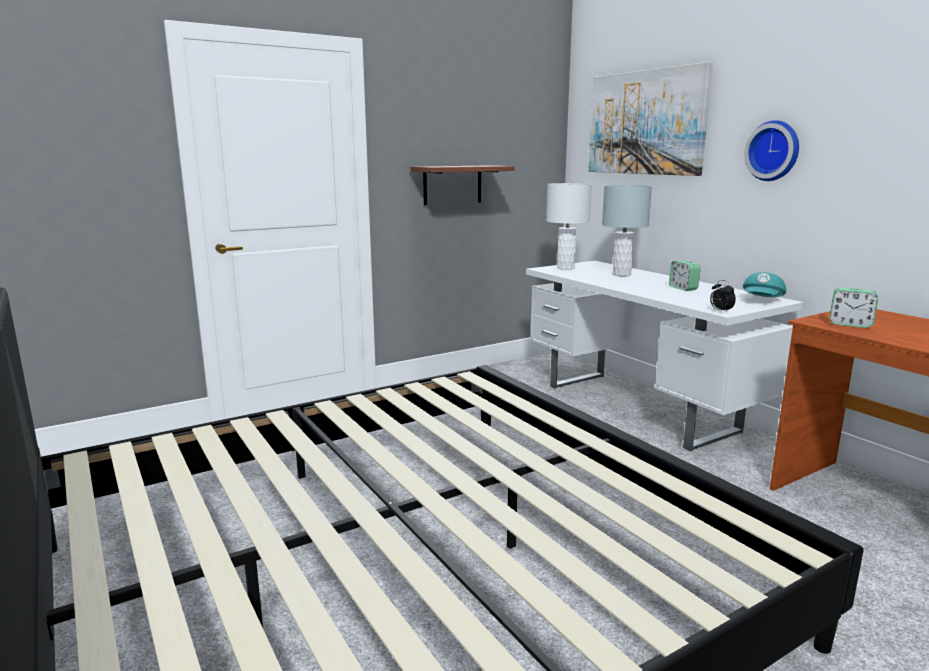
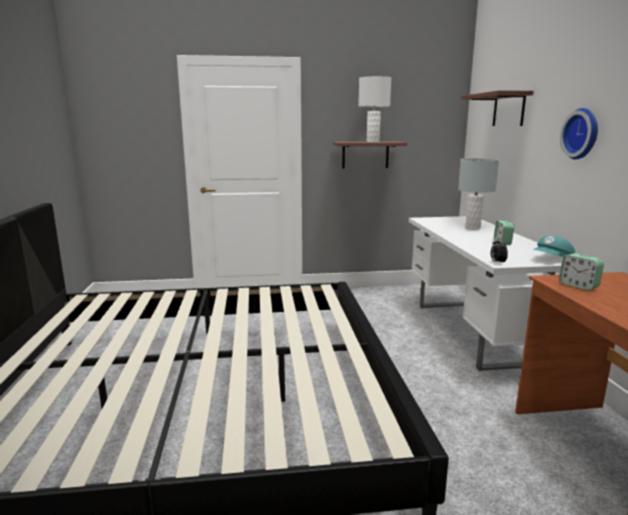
camera: 25 degrees right, 0 degrees up
white table lamp [546,183,592,270] -> white table lamp moved to [358,76,391,142]
picture [588,62,713,176] -> shelf [461,90,533,126]

